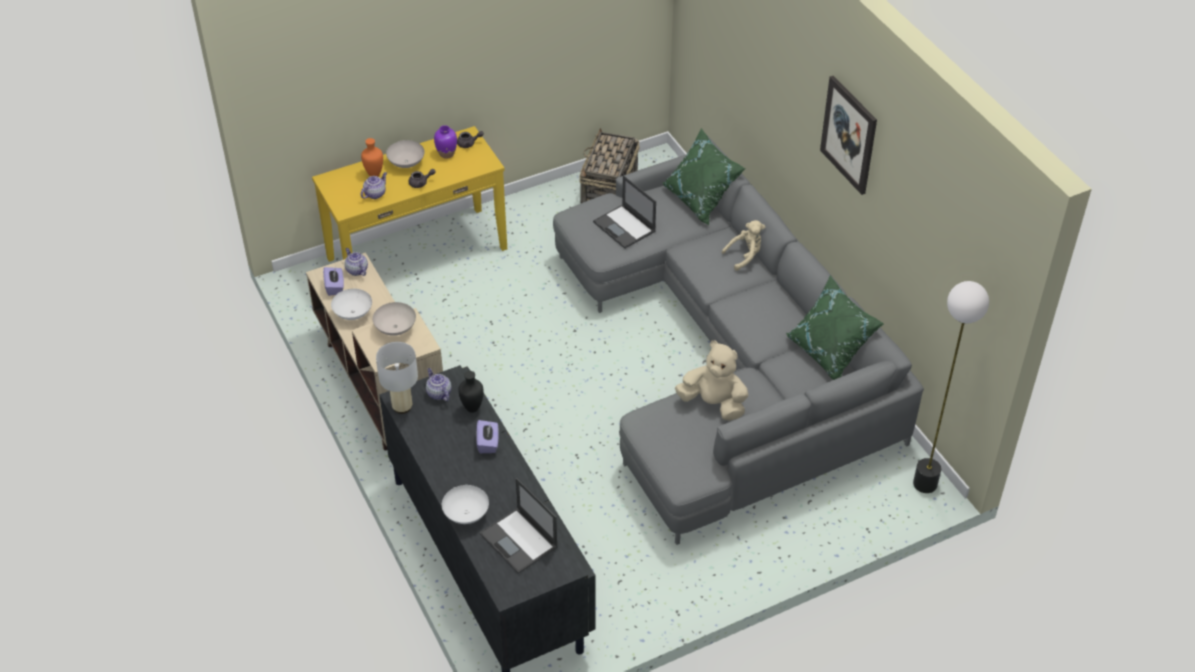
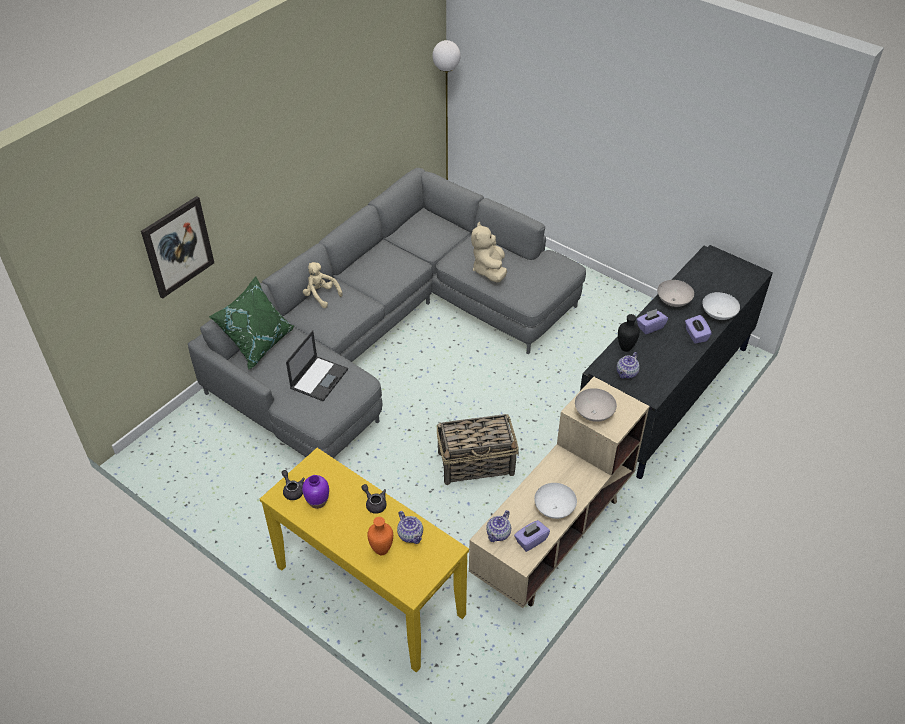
camera: 115 degrees left, 0 degrees up
teapot [361,172,387,199] -> teapot turned 135 degrees counterclockwise [397,511,423,544]
white table lamp [376,342,418,414] -> none
white bowl [386,140,425,168] -> white bowl moved to [657,280,694,307]
laptop [480,478,558,574] -> none
basket [579,128,640,203] -> basket moved to [437,414,519,485]
green pillow [786,275,884,380] -> none
picture [820,76,877,195] -> picture moved to [141,196,214,299]
none -> purple tissue box [685,315,712,343]

